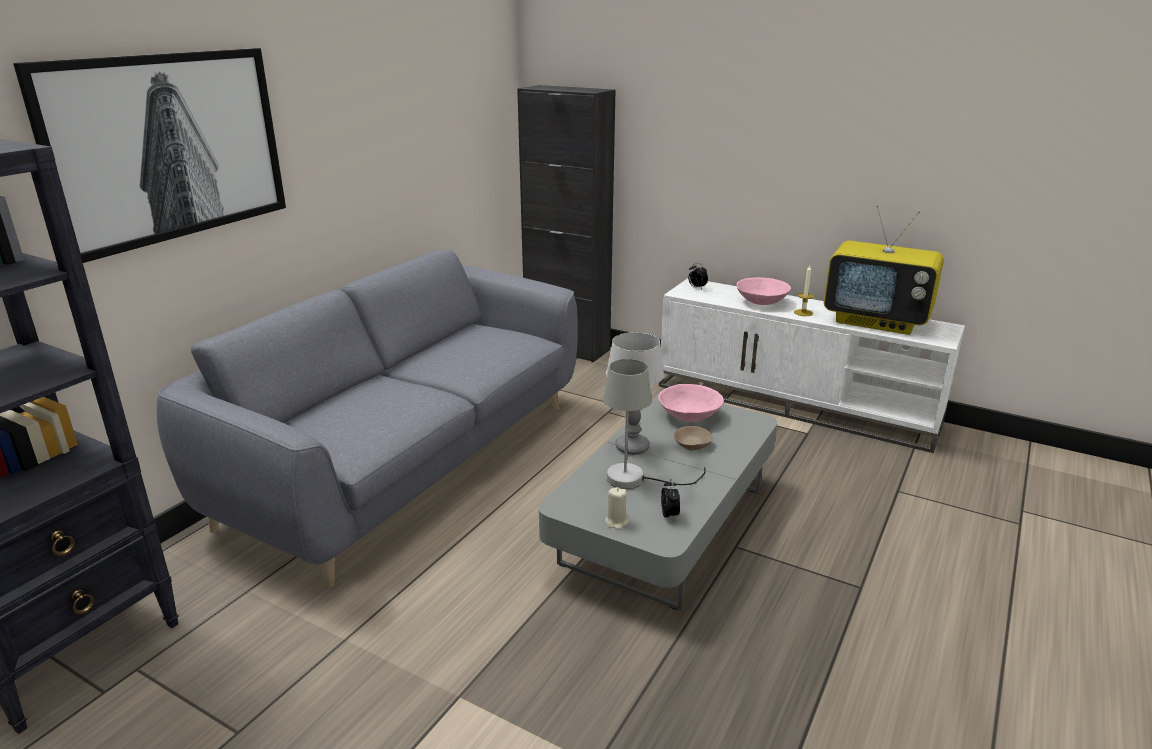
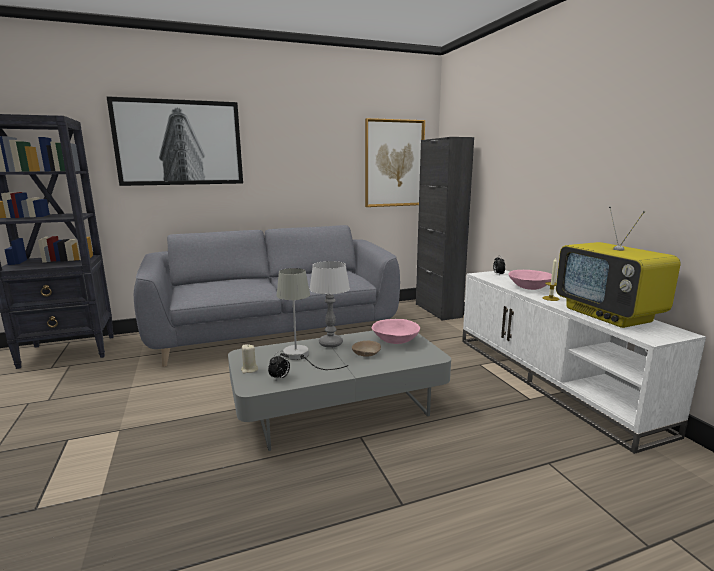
camera: 40 degrees right, 10 degrees down
none -> picture [365,118,425,207]

